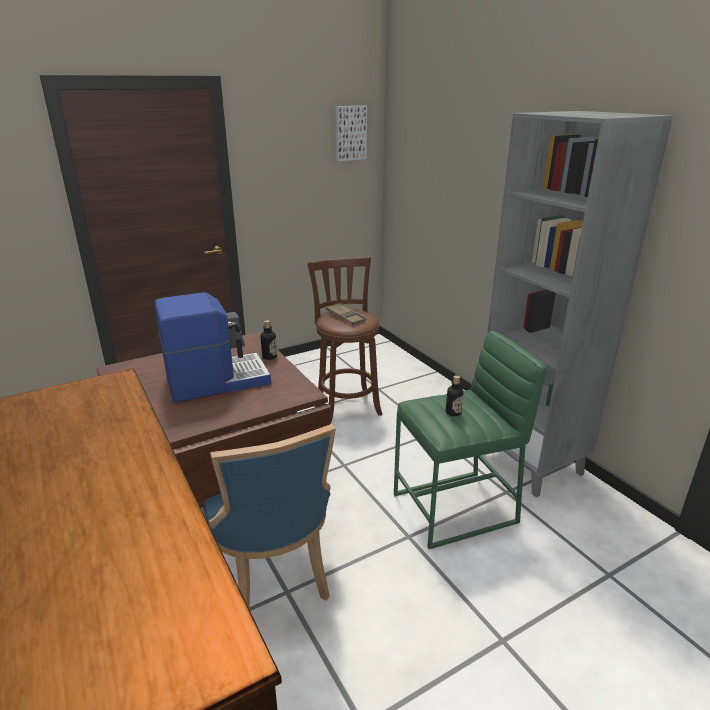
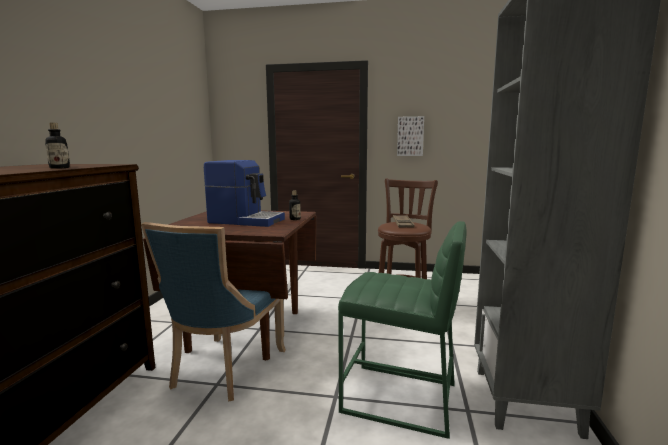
camera: 40 degrees right, 15 degrees down
picture [335,106,367,161] -> picture moved to [397,116,424,156]
bottle [446,375,464,416] -> bottle moved to [45,123,70,169]

